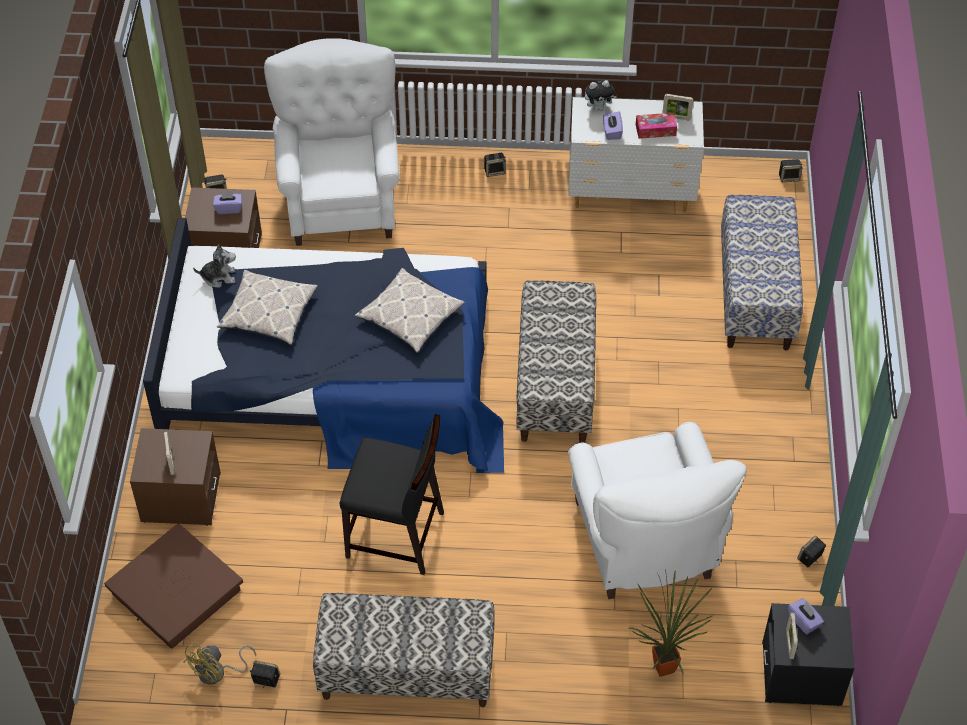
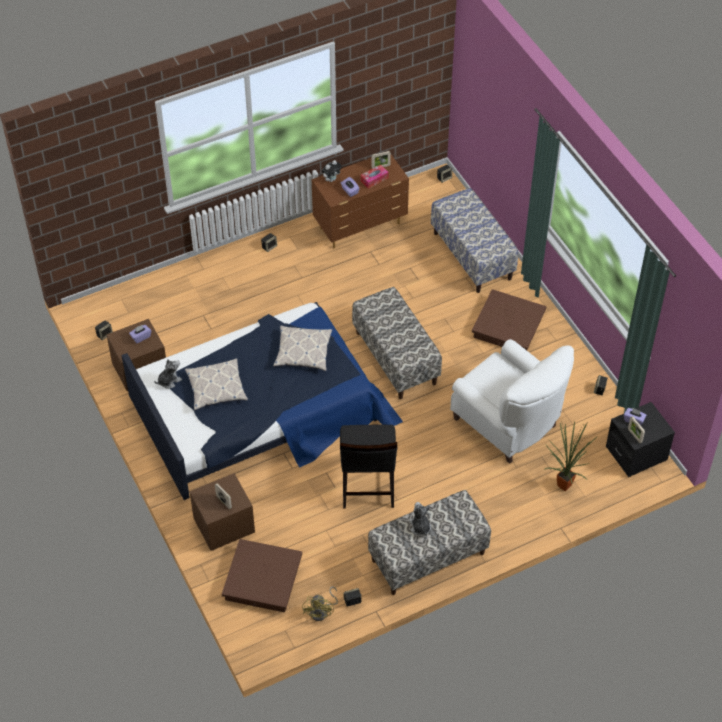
camera: 30 degrees left, 0 degrees up
white armchair [264,38,399,246] -> none
black chair [340,414,444,575] -> black chair turned 105 degrees clockwise [340,425,397,509]
white dresser [568,97,704,212] -> brown dresser [312,155,409,248]
none -> plush toy [409,502,431,536]
none -> brown storage box [472,289,546,350]

